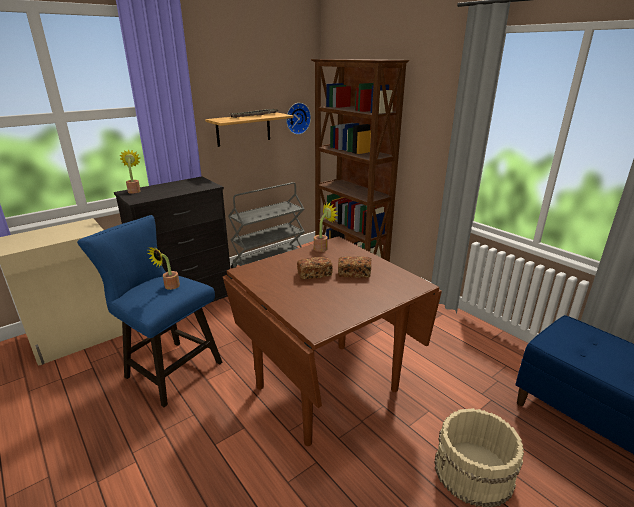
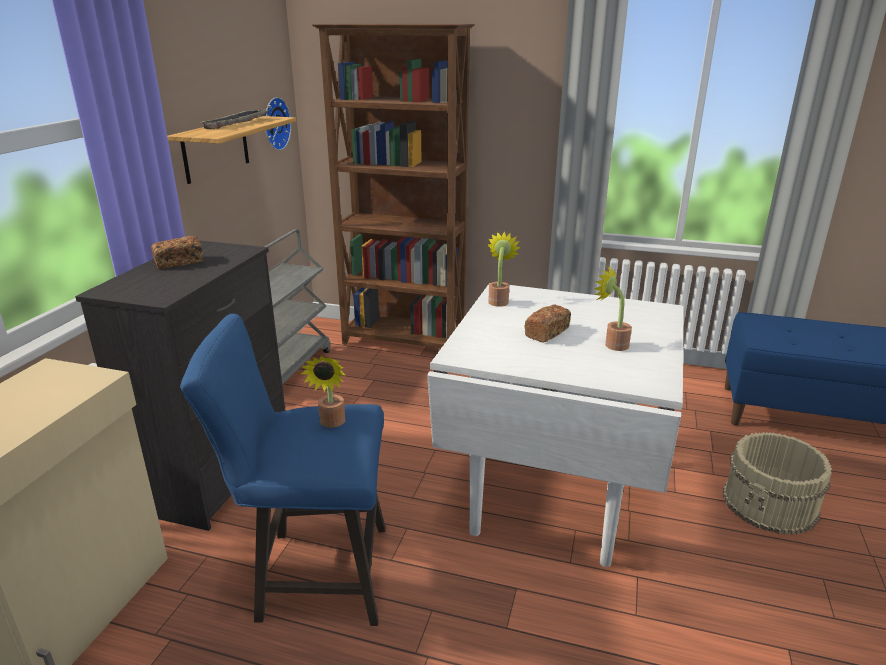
camera: 35 degrees left, 0 degrees up
potted plant [120,149,141,194] -> potted plant moved to [594,266,632,351]
brown dining table [223,236,442,446] -> white dining table [427,283,684,567]
bread [338,256,371,278] -> bread moved to [151,236,203,269]

